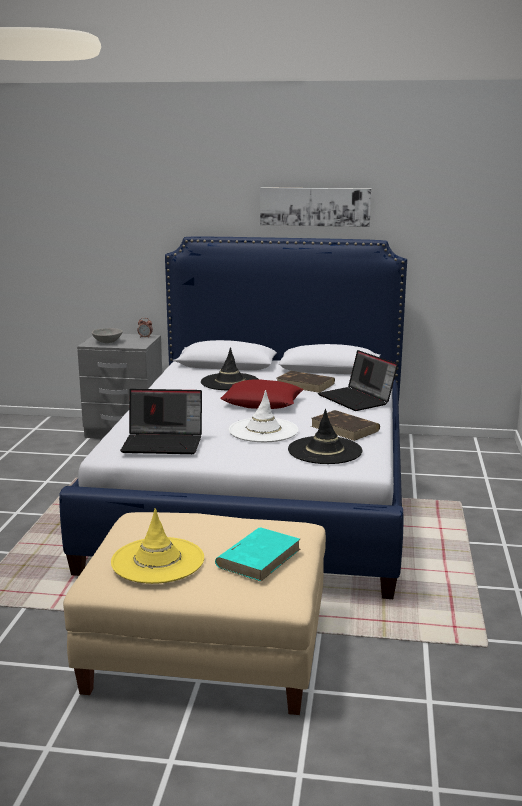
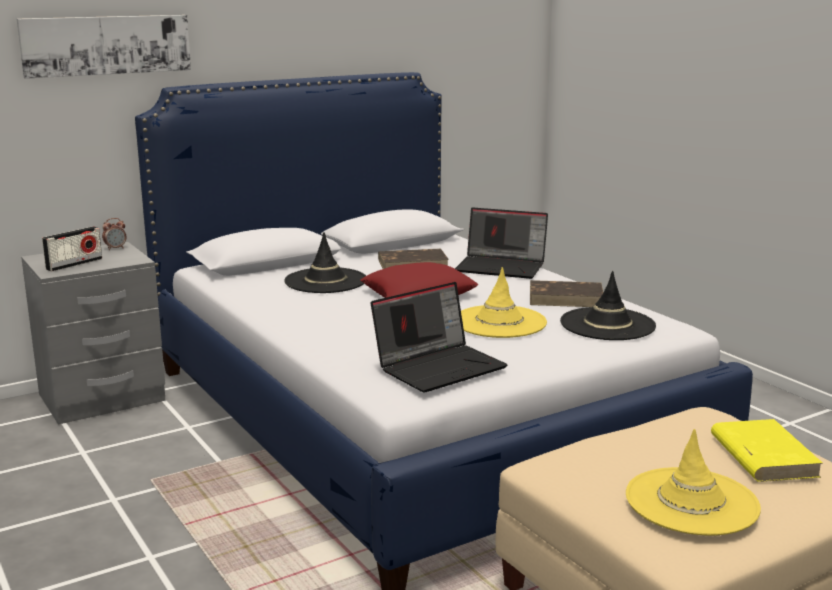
camera: 40 degrees left, 0 degrees up
grey bowl [92,328,123,343] -> radio [42,226,102,271]
turquoise book [215,527,300,581] -> yellow book [711,419,823,482]
white hat [229,390,298,442] -> yellow hat [461,267,547,338]
picture [260,187,371,227] -> picture moved to [17,15,191,79]

